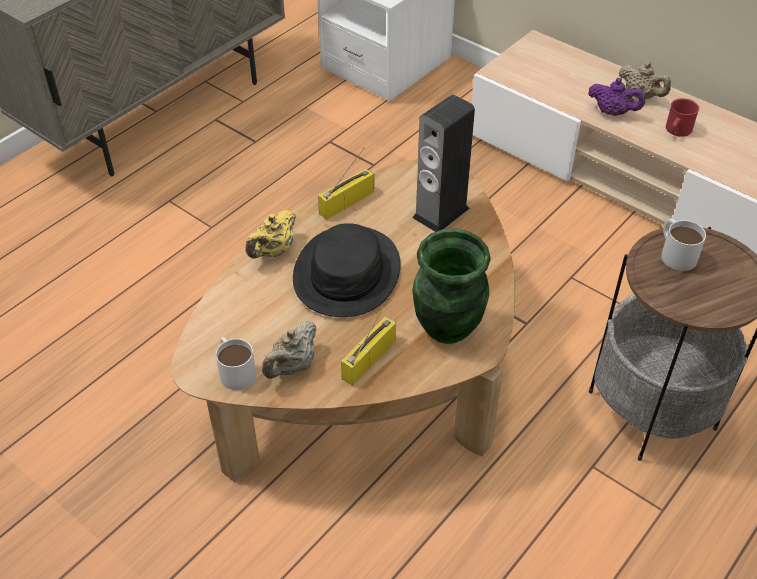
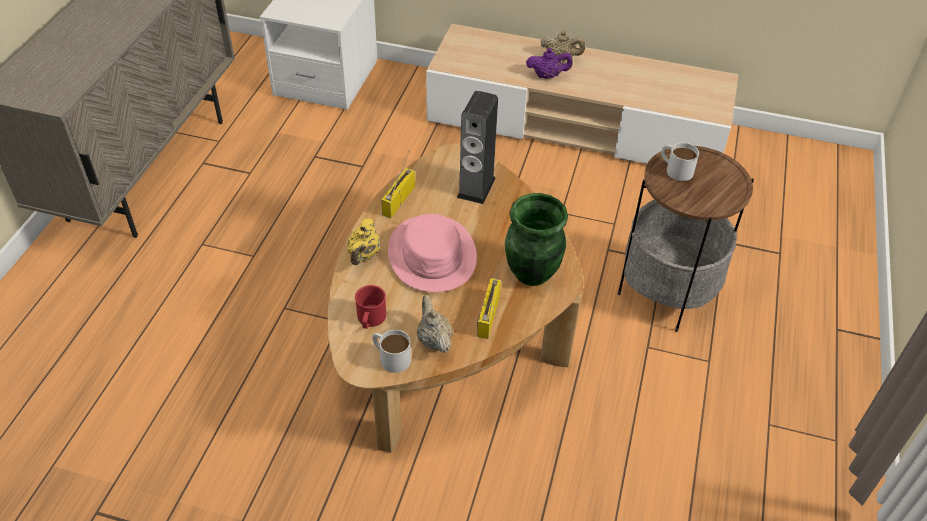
camera: 25 degrees left, 0 degrees up
beige teapot [262,321,316,379] -> beige teapot turned 150 degrees clockwise [417,295,453,353]
black hat [293,223,401,317] -> pink hat [388,214,477,292]
red mug [666,98,699,137] -> red mug moved to [355,285,386,329]

